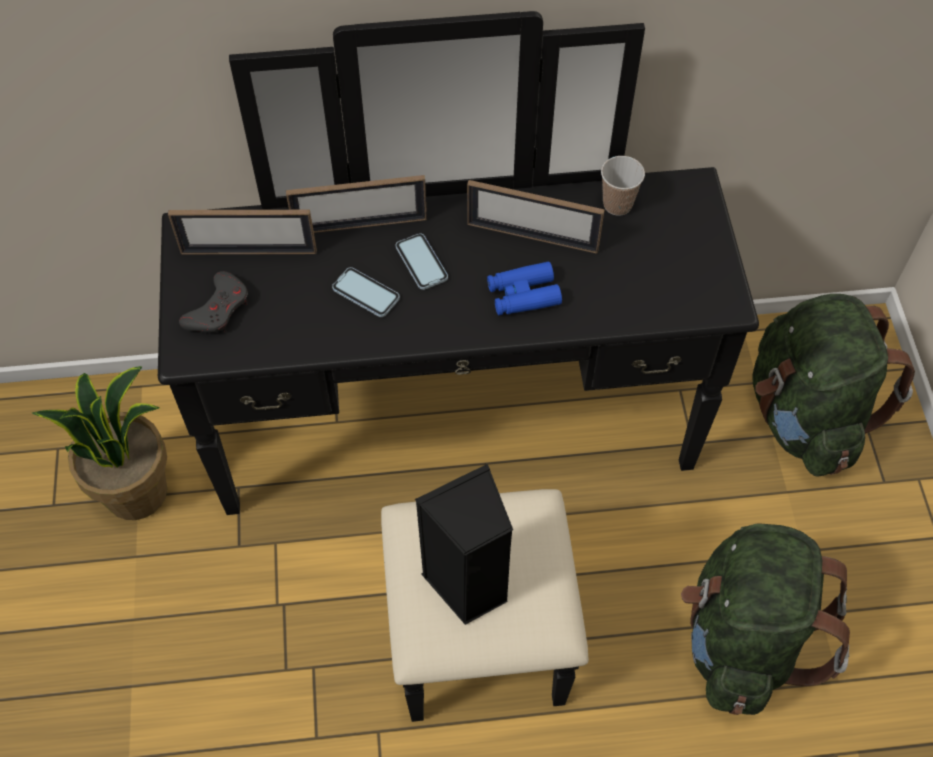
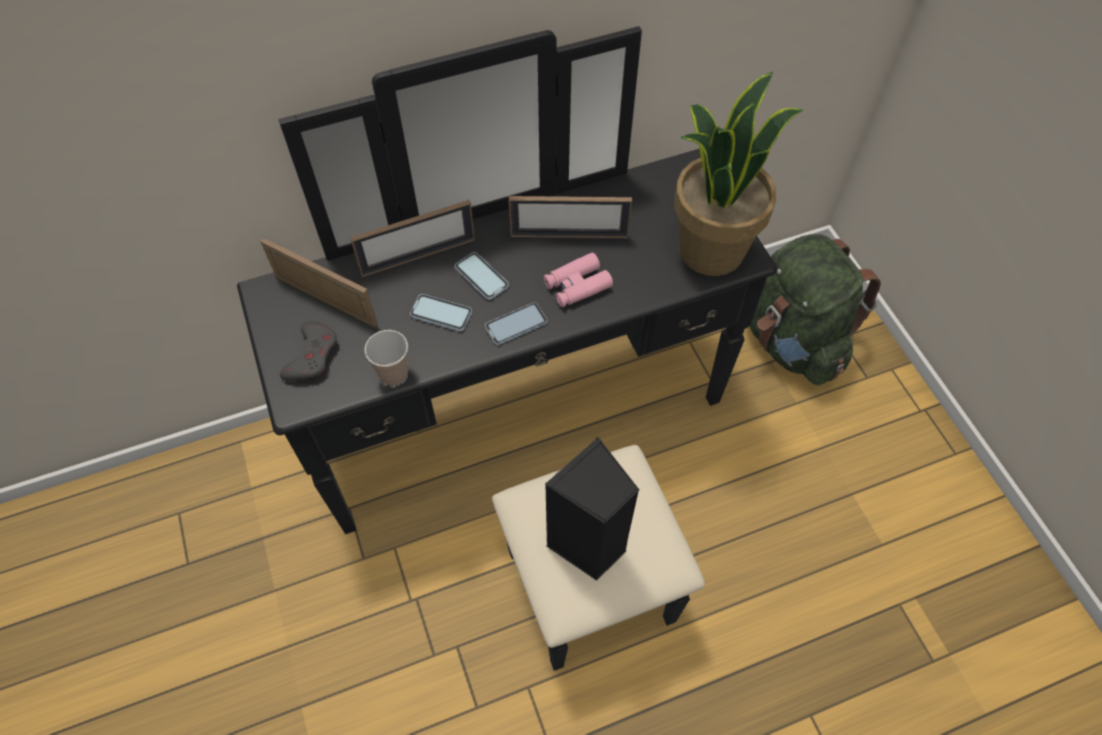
camera: 15 degrees left, 0 degrees up
potted plant [32,366,167,520] -> potted plant moved to [674,72,804,276]
picture frame [168,210,317,254] -> picture frame turned 135 degrees counterclockwise [260,238,377,327]
blue binoculars [487,261,562,315] -> pink binoculars [544,253,613,307]
cup [601,156,645,216] -> cup moved to [365,330,408,385]
green backpack [681,523,850,715] -> none
none -> phone [485,303,547,345]

